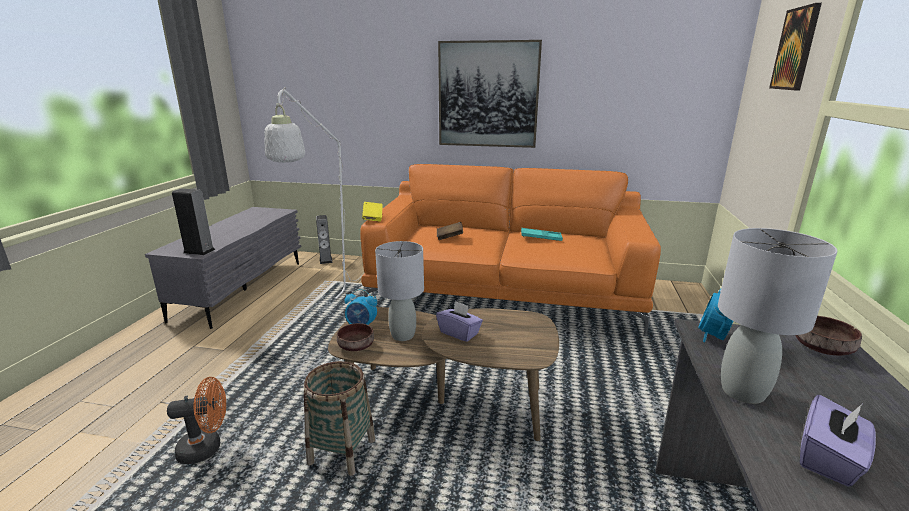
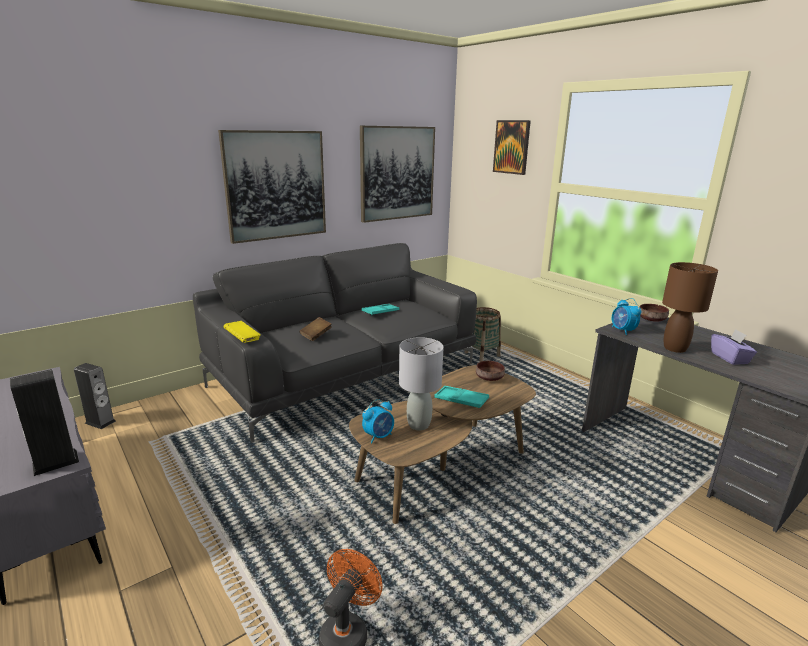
camera: 50 degrees left, 0 degrees up
white floor lamp [264,87,362,300] -> none
basket [304,361,375,476] -> basket moved to [464,307,501,362]
brown bowl [337,323,374,351] -> brown bowl moved to [476,361,505,381]
orange sofa [360,164,661,336] -> grey sofa [193,243,477,442]
purple tissue box [436,301,483,342] -> turquoise tray [434,386,489,408]
grey table lamp [718,228,838,404] -> brown table lamp [662,262,718,353]
none -> picture [360,126,435,223]

